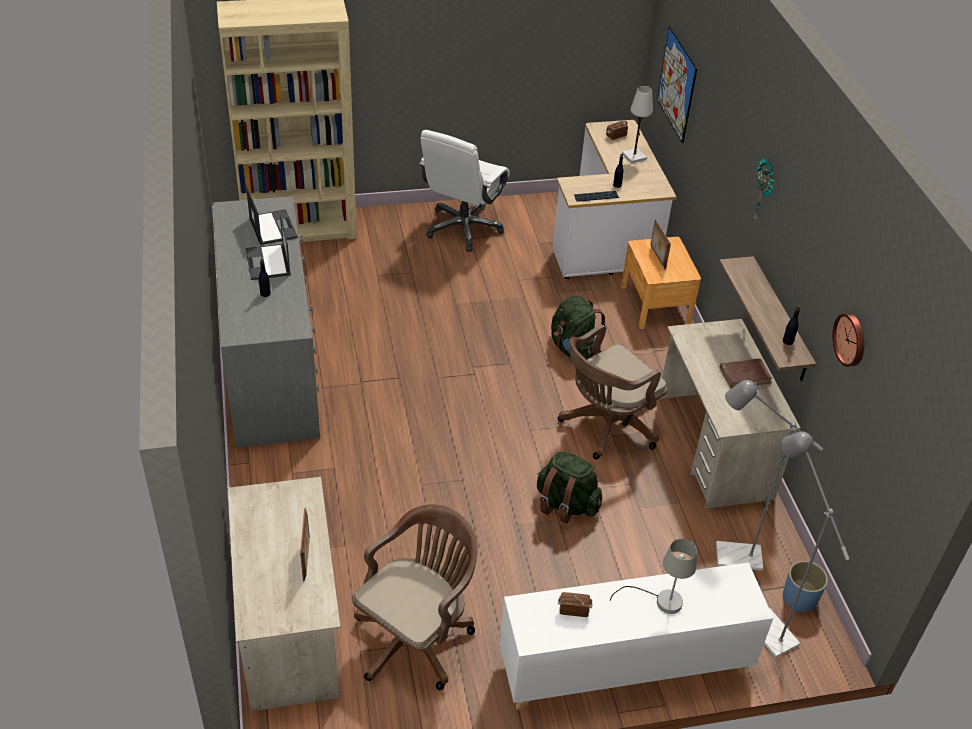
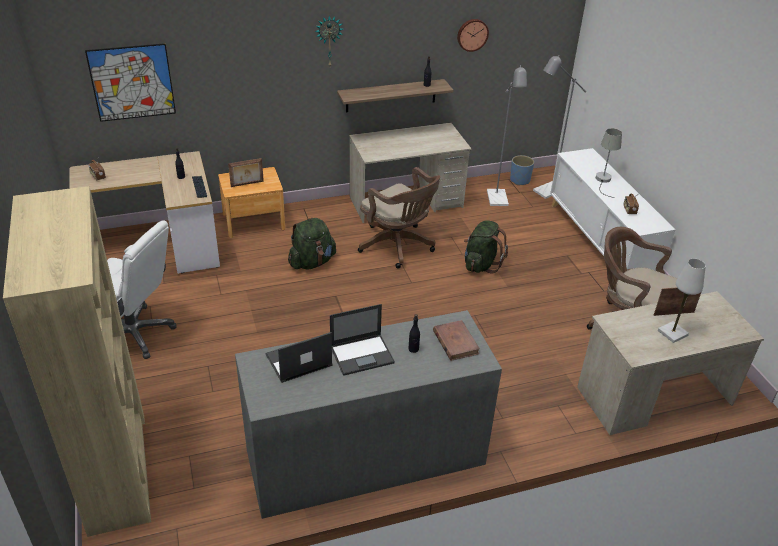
camera: 95 degrees left, 5 degrees down
white table lamp [622,86,653,163] -> white table lamp moved to [658,259,706,343]
brown book [719,358,772,389] -> brown book moved to [433,320,480,361]

